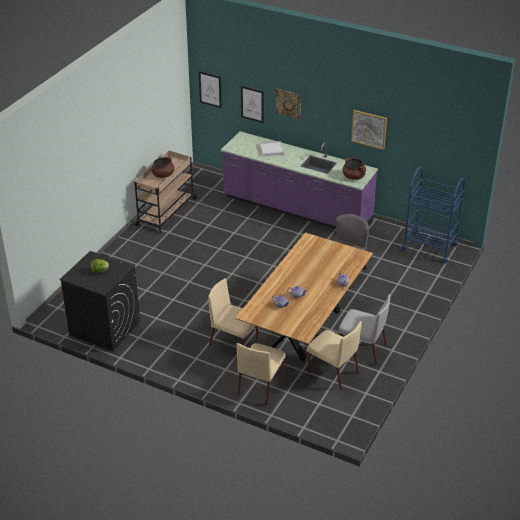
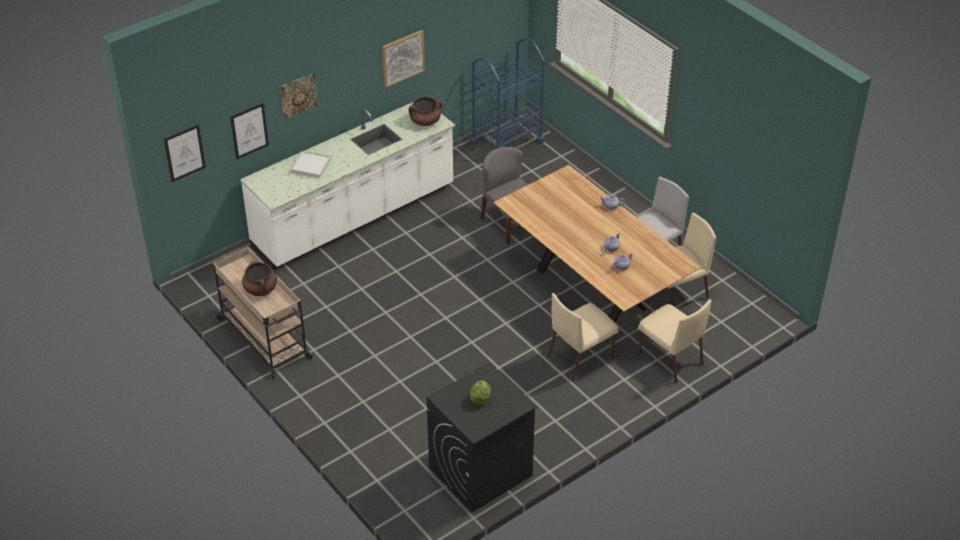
camera: 65 degrees left, 5 degrees up
purple counter [221,131,378,229] -> white counter [240,102,455,270]

